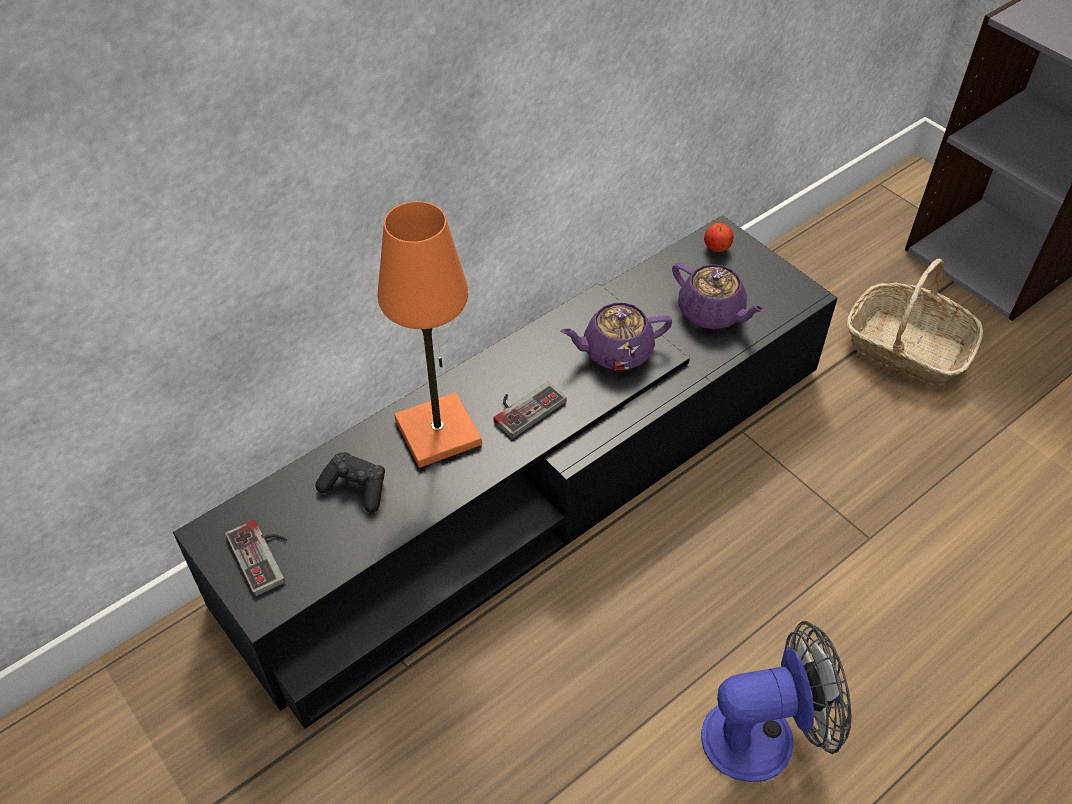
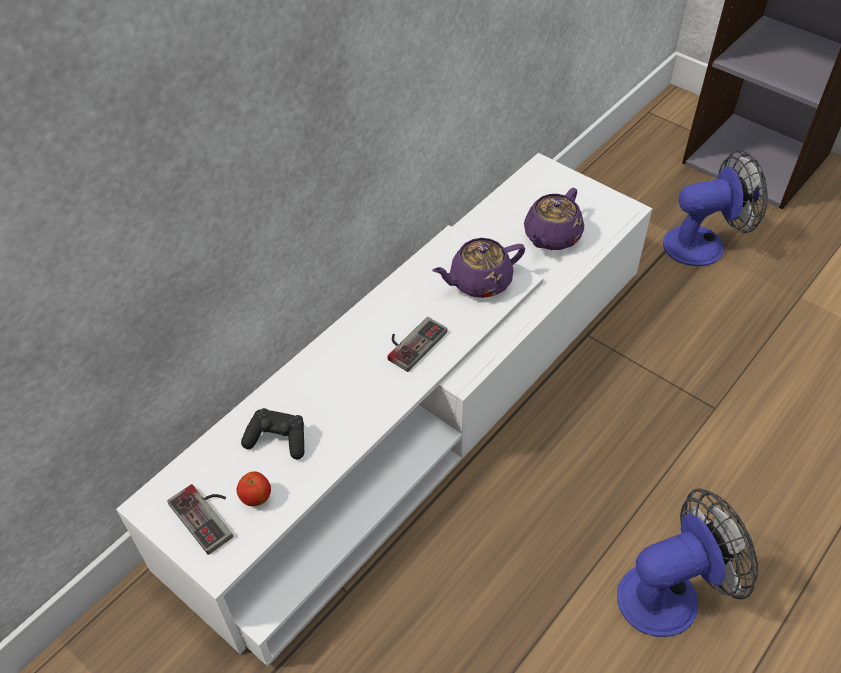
camera: 10 degrees left, 0 degrees up
black tv stand [173,215,838,729] -> white tv stand [116,153,652,666]
orange table lamp [378,201,482,468] -> none
purple teapot [672,262,765,329] -> purple teapot turned 90 degrees clockwise [524,188,584,250]
apple [704,223,733,252] -> apple moved to [237,471,271,506]
basket [846,258,983,386] -> fan [663,150,768,266]

